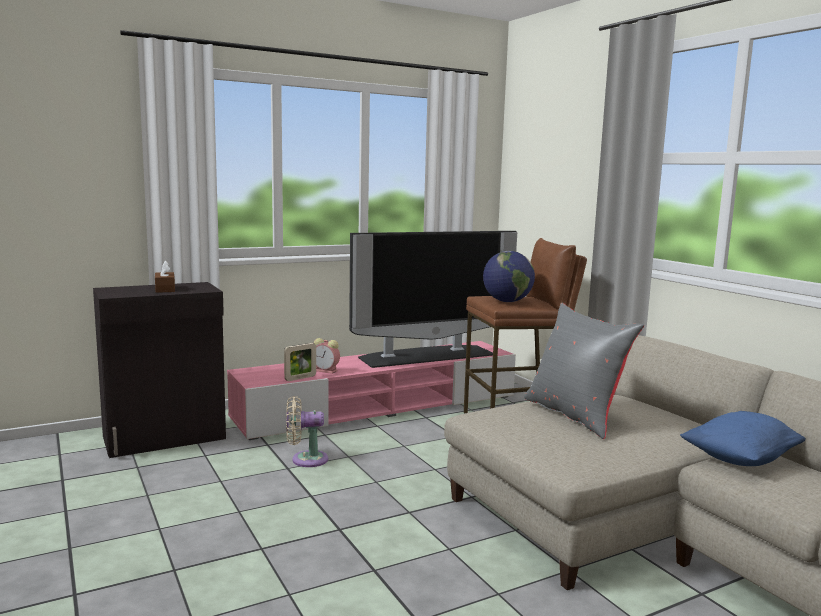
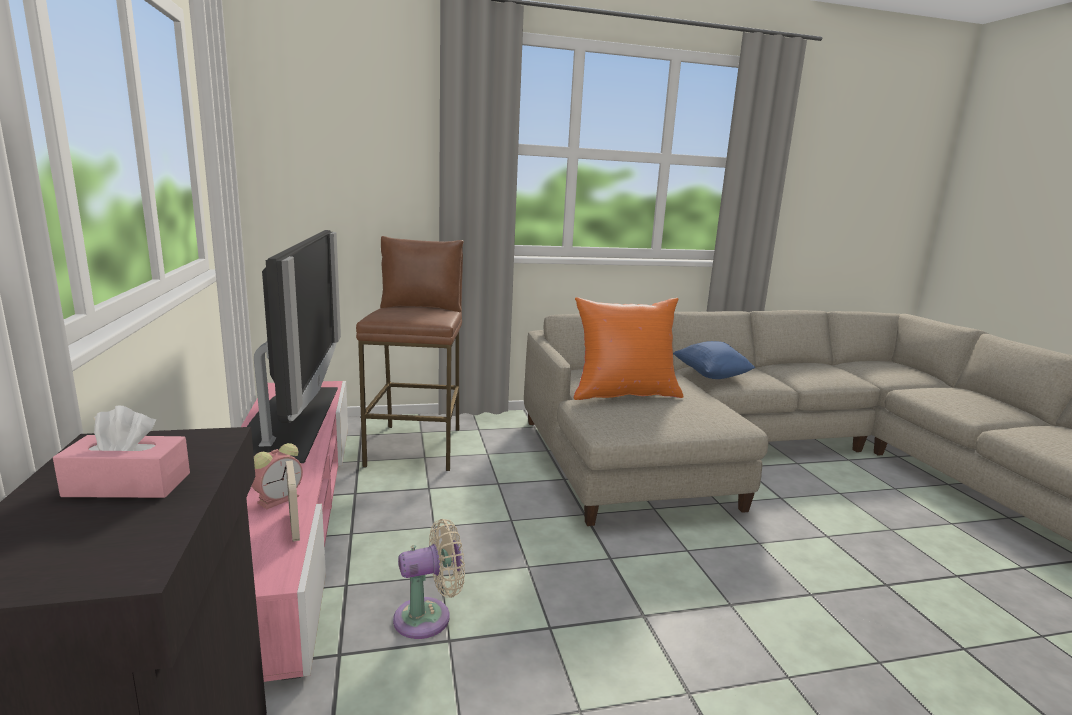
camera: 75 degrees left, 5 degrees up
brown tissue box [155,260,175,293] -> pink tissue box [53,405,190,498]
beige fan [286,396,328,467] -> beige fan turned 120 degrees counterclockwise [393,519,465,639]
globe [483,251,535,302] -> none
grey pillow [524,303,644,439] -> orange pillow [574,297,684,400]

